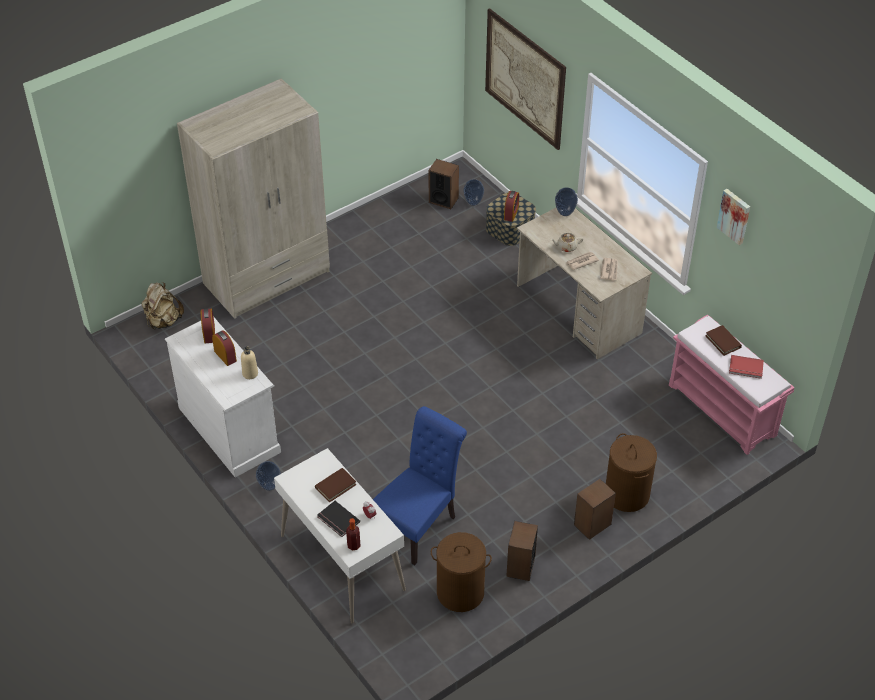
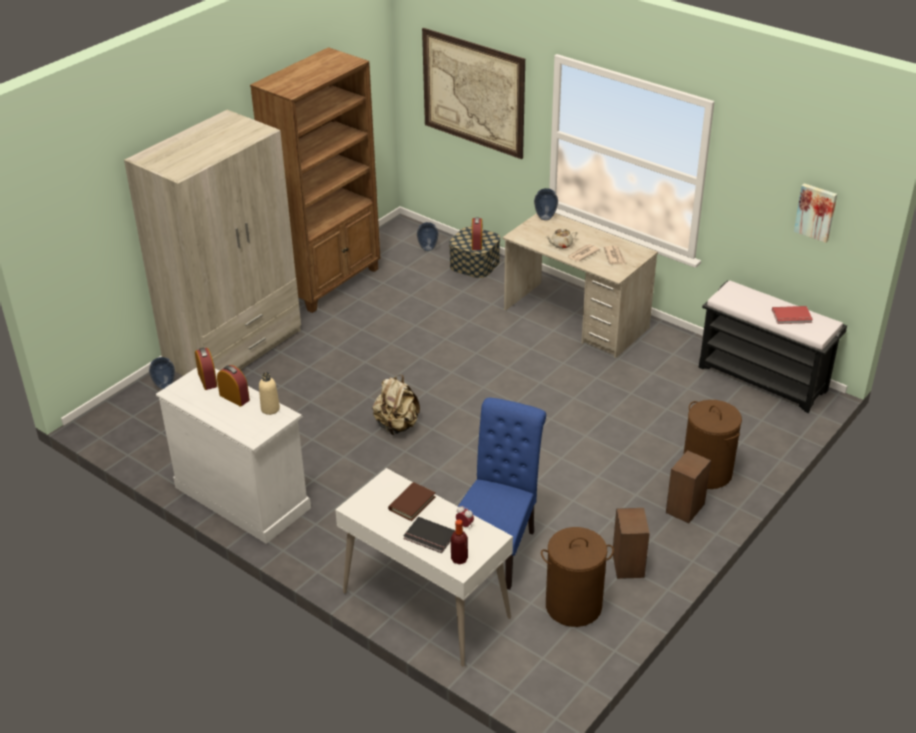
camera: 15 degrees left, 10 degrees down
beige backpack [141,282,184,330] -> beige backpack moved to [372,375,420,435]
vase [256,461,281,491] -> vase moved to [149,357,175,389]
speaker [429,159,459,209] -> none
pink bench [669,315,794,455] -> black bench [699,280,847,413]
brown book [705,325,742,356] -> none
picture [717,189,750,245] -> picture moved to [794,183,837,243]
none -> brown bookcase [250,47,381,313]

